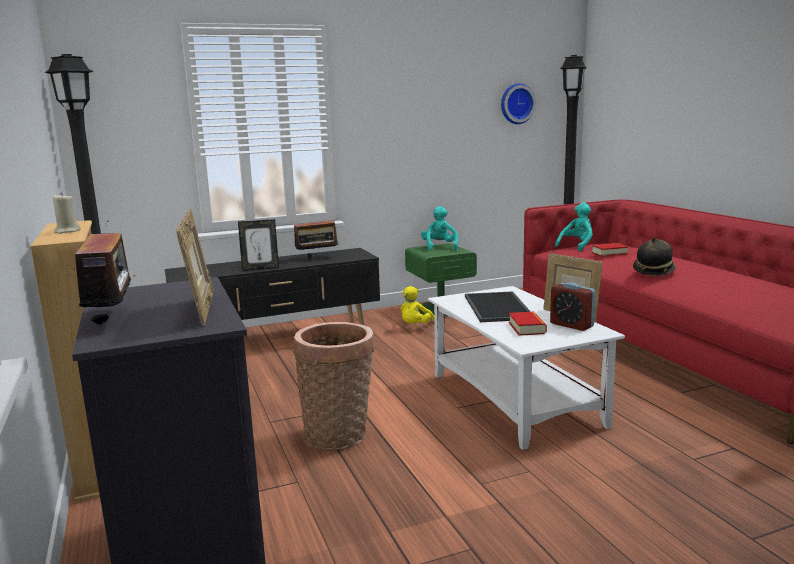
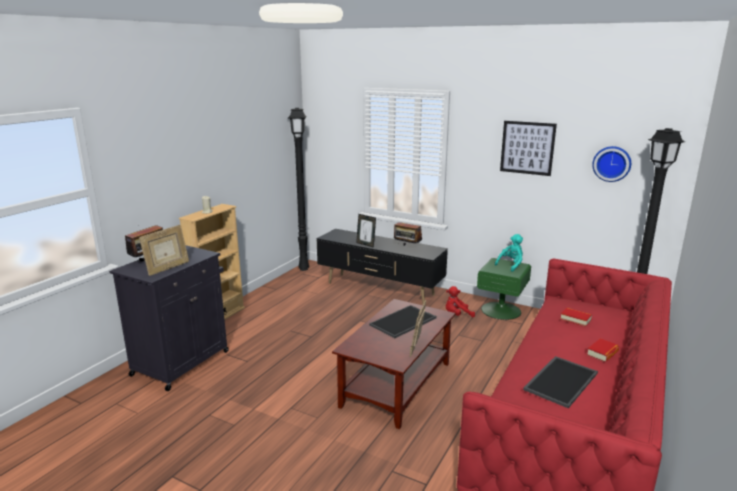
camera: 50 degrees right, 5 degrees up
basket [294,322,374,451] -> none
yellow plush toy [401,286,434,323] -> red plush toy [446,286,475,318]
white coffee table [428,286,625,450] -> brown coffee table [332,299,456,429]
book [509,312,547,336] -> book moved to [587,338,619,362]
alarm clock [550,282,596,331] -> none
turquoise plush toy [555,203,593,251] -> none
hat [633,237,676,276] -> none
none -> picture [500,121,557,176]
none -> tray [523,356,598,408]

